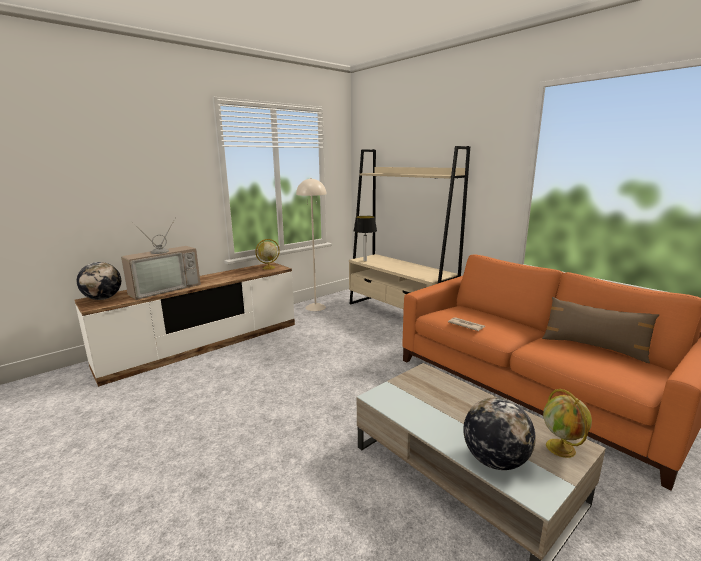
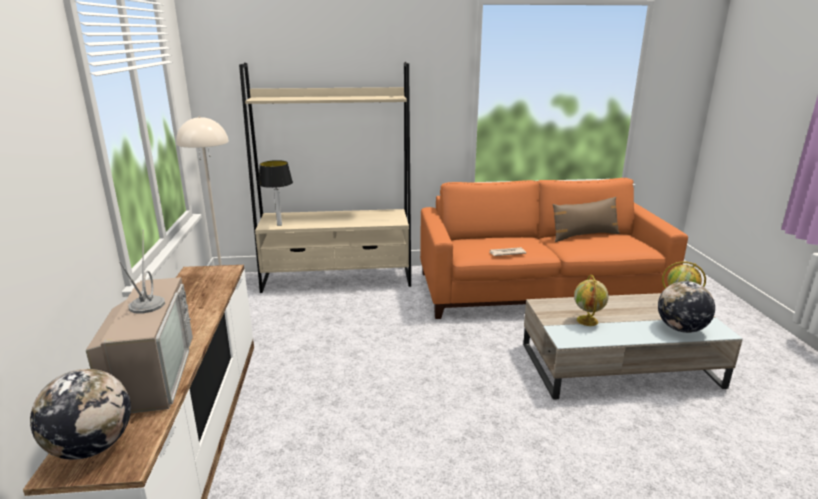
camera: 55 degrees left, 5 degrees up
globe [255,239,280,270] -> globe moved to [574,275,609,326]

